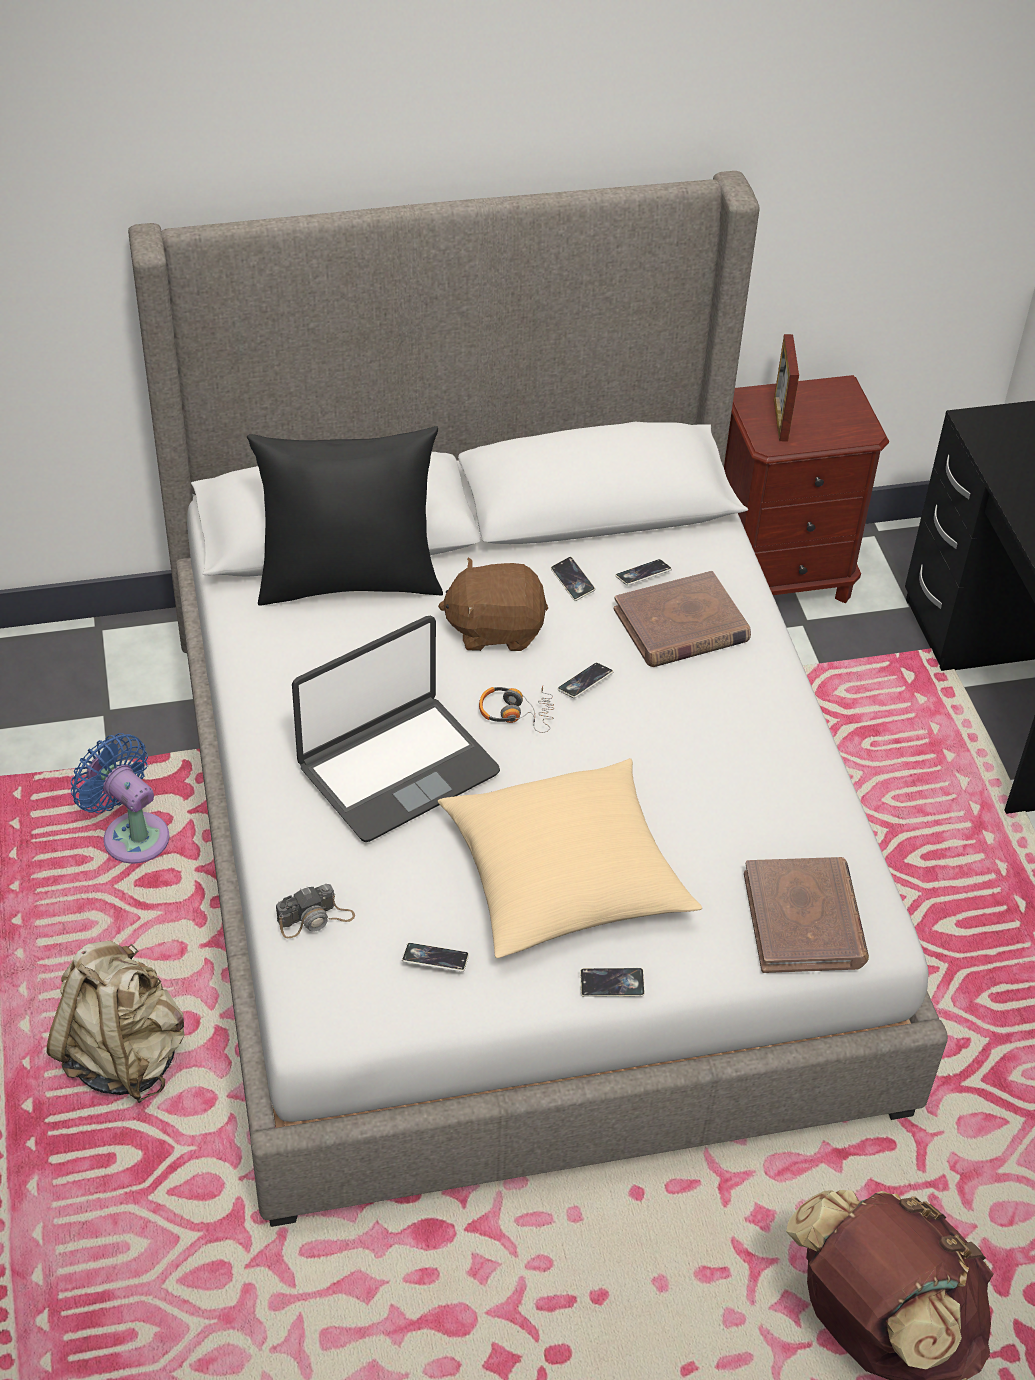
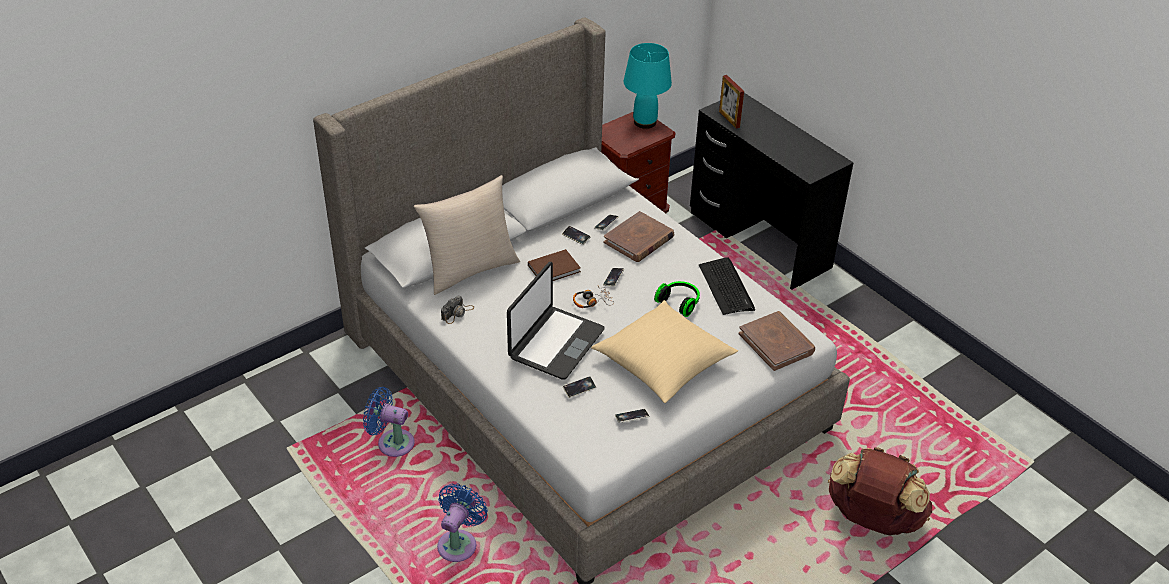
camera: 25 degrees left, 5 degrees down
beige backpack [47,941,185,1103] -> blue fan [437,484,488,562]
black pillow [247,426,443,606] -> beige pillow [414,175,520,295]
camera [276,884,355,938] -> camera moved to [441,295,474,324]
brown plush toy [438,557,548,651] -> brown book [528,249,581,281]
phone [580,968,645,997] -> phone moved to [563,376,596,398]
picture frame [774,334,799,442] -> picture frame moved to [719,75,744,128]
none -> turquoise table lamp [624,43,672,129]
none -> headphones [654,281,700,317]
none -> keyboard [699,257,755,315]

